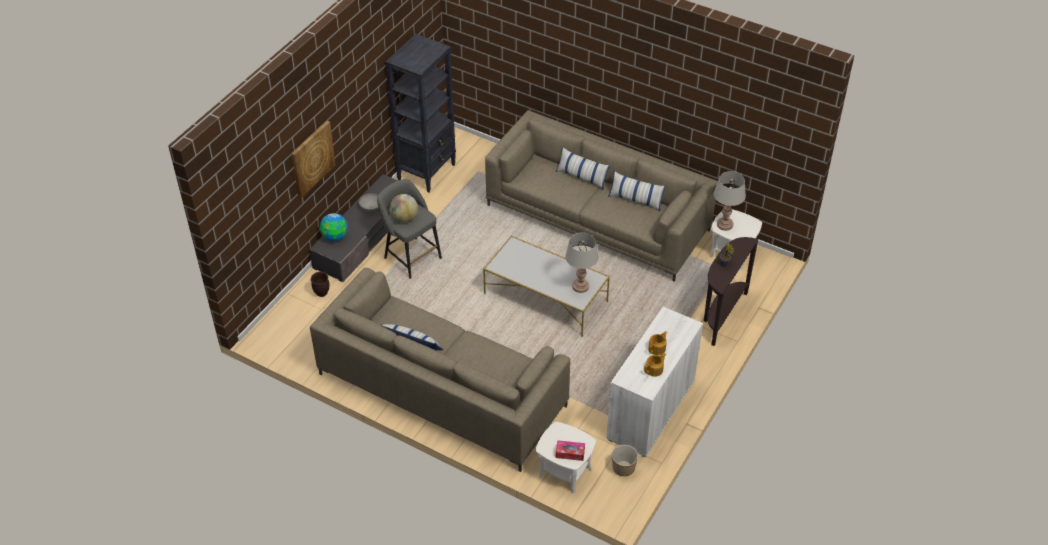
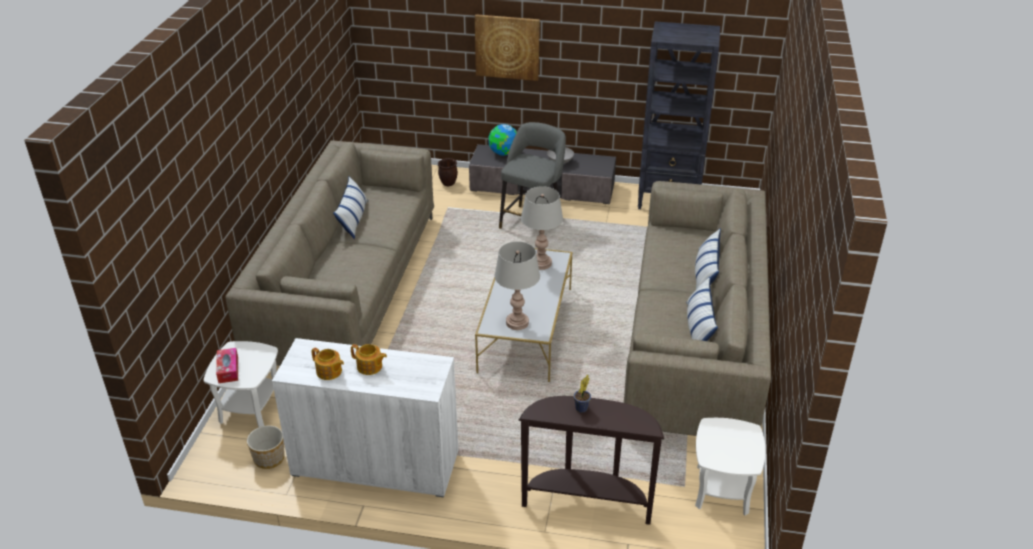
camera: 70 degrees right, 10 degrees down
globe [390,194,418,222] -> none
grey table lamp [714,171,746,231] -> grey table lamp moved to [521,186,563,270]

